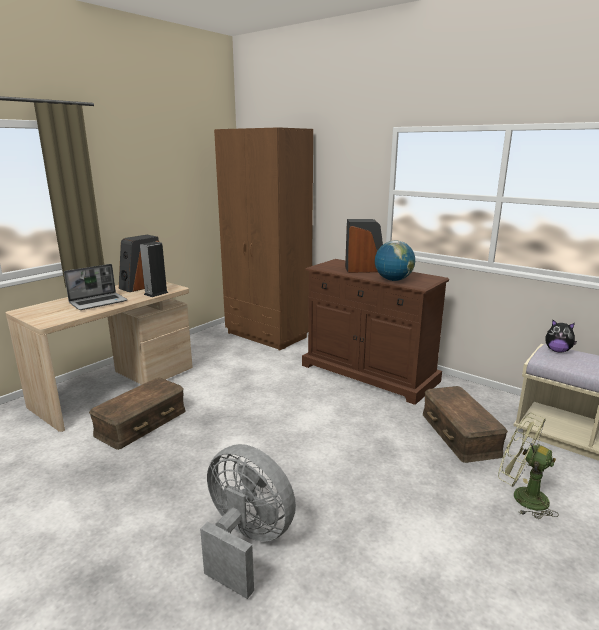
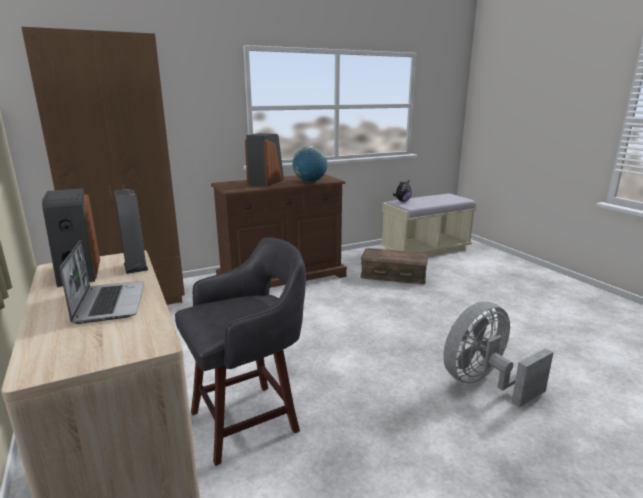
camera: 65 degrees left, 0 degrees up
brown storage box [89,378,185,450] -> grey stool [175,238,306,466]
green fan [498,413,559,519] -> none

